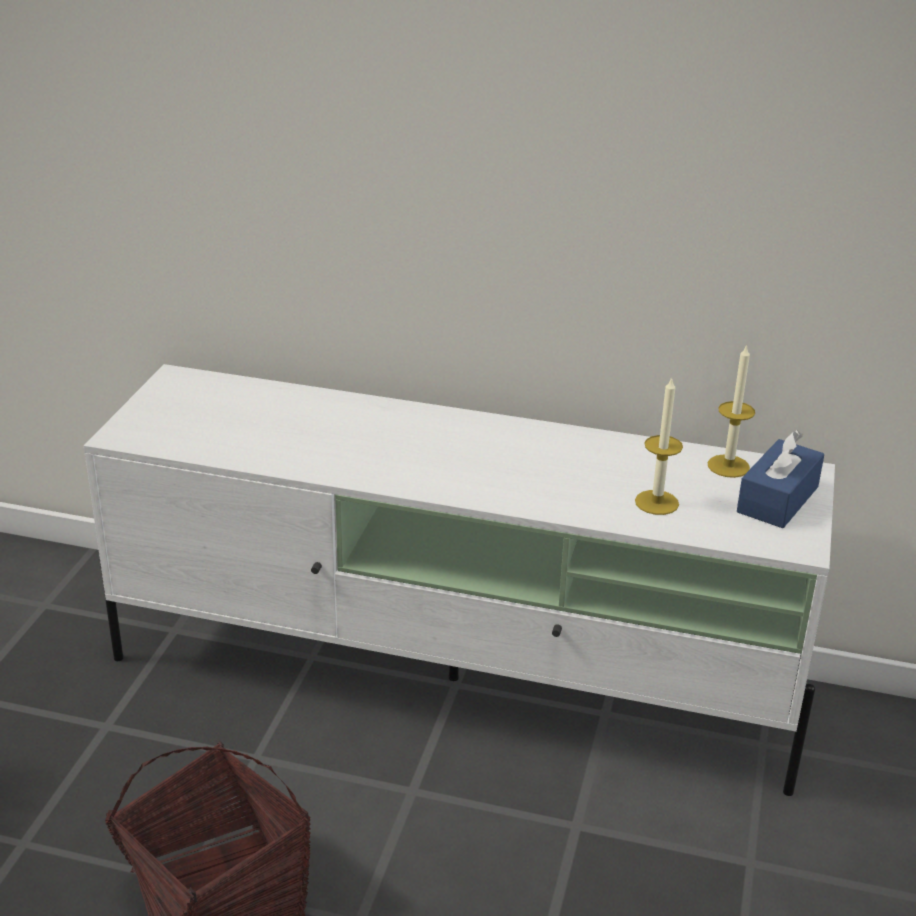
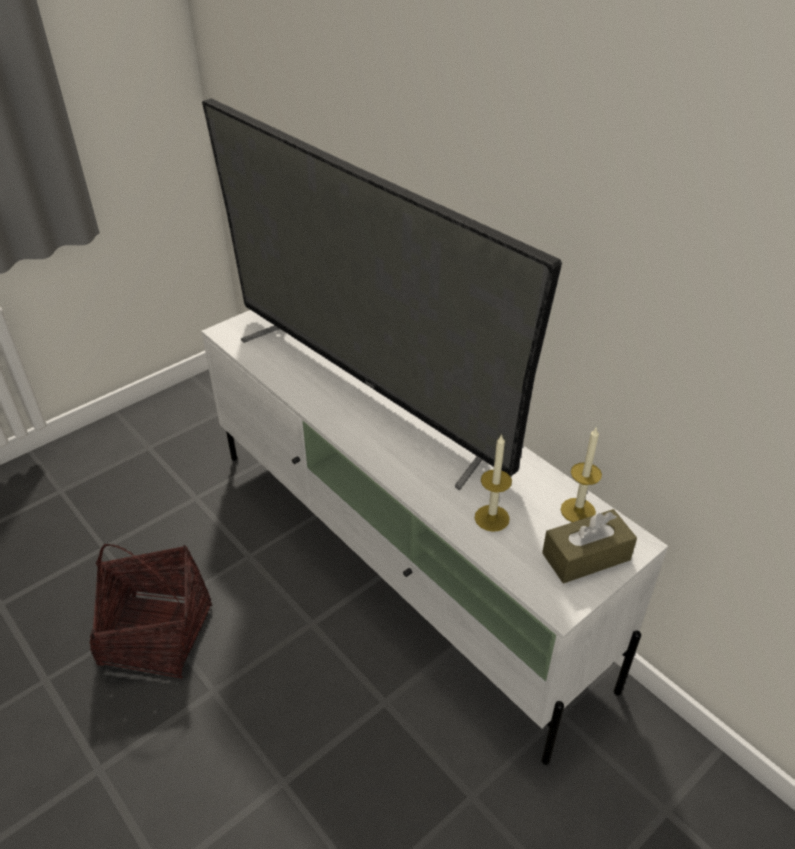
camera: 35 degrees right, 10 degrees up
blue tissue box [737,430,824,528] -> brown tissue box [542,509,637,583]
none -> television [202,98,562,490]

